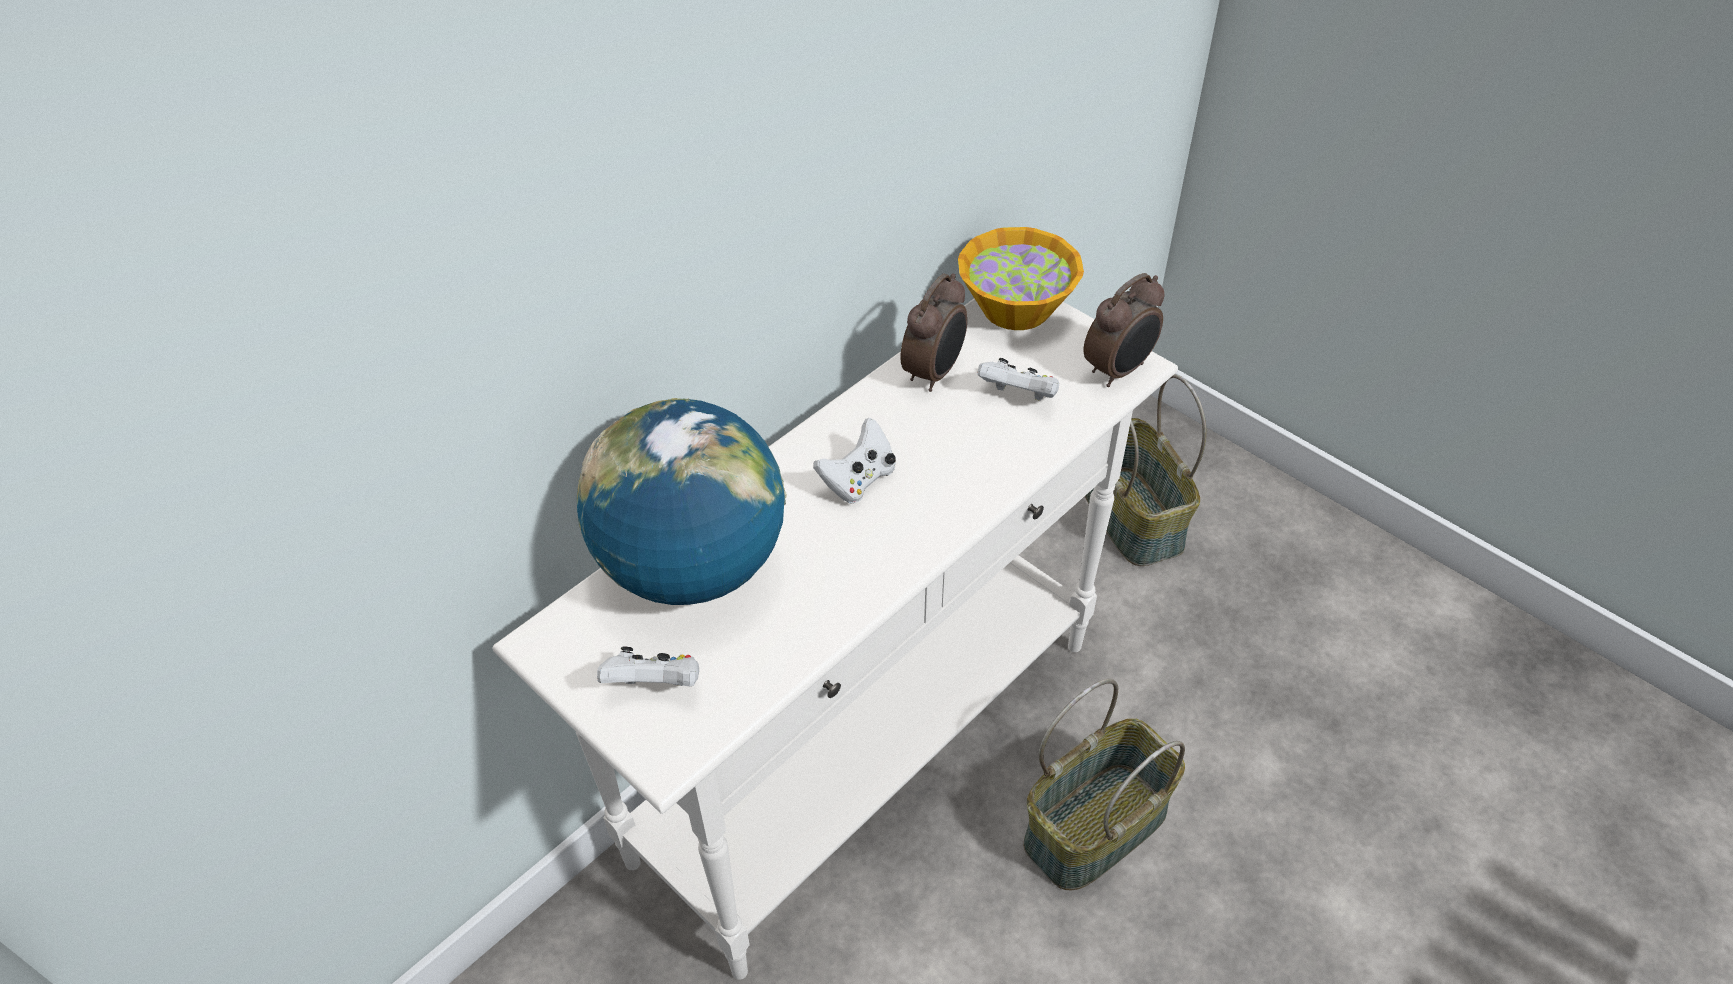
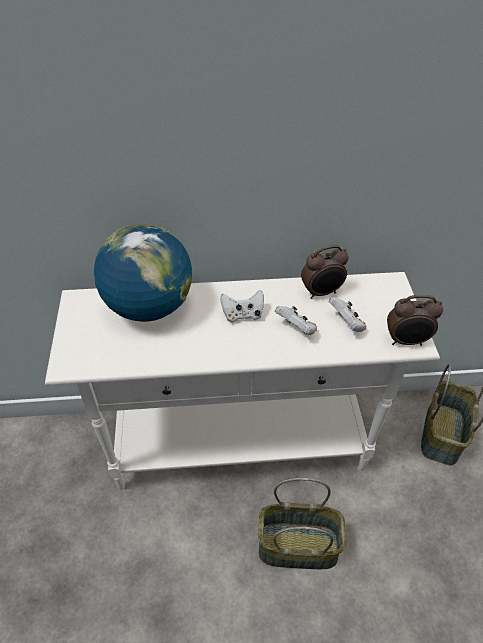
camera: 40 degrees right, 0 degrees up
white game controller [597,646,699,687] -> white game controller moved to [275,306,317,335]
bowl [958,227,1084,330] -> none

